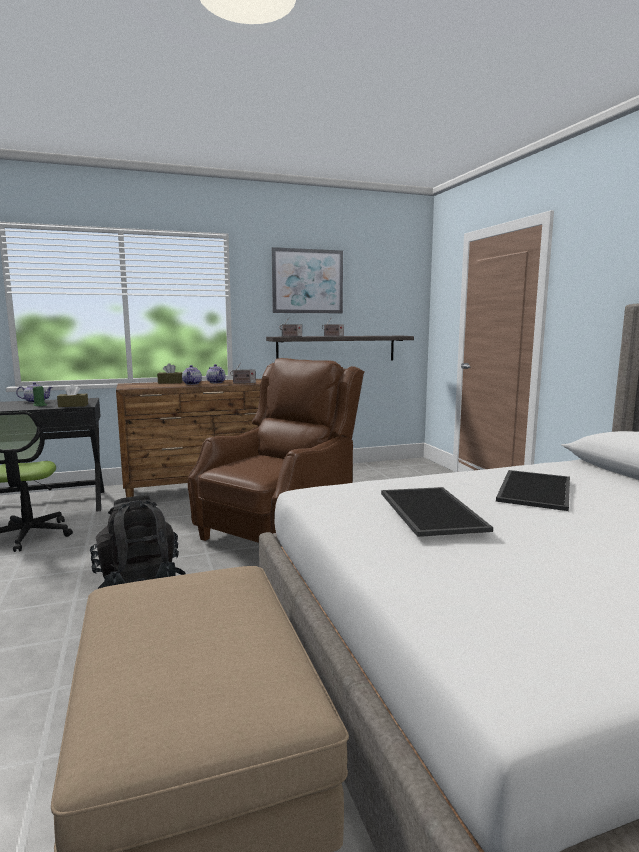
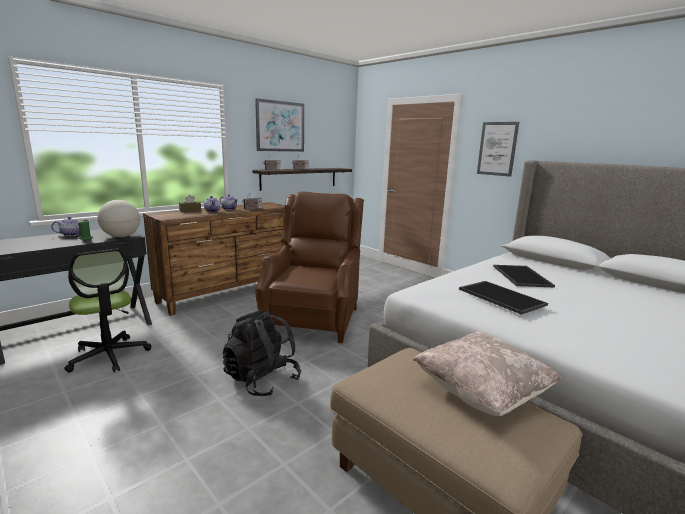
camera: 25 degrees left, 5 degrees up
brown tissue box [57,384,88,407] -> globe [97,200,140,237]
none -> beige pillow [413,331,561,416]
none -> picture [477,122,519,177]

